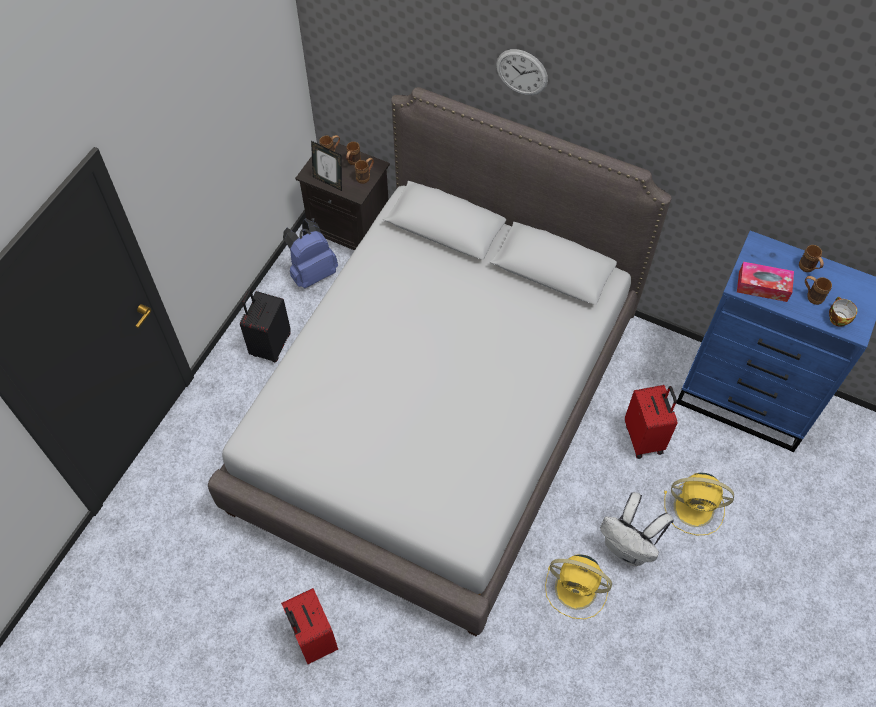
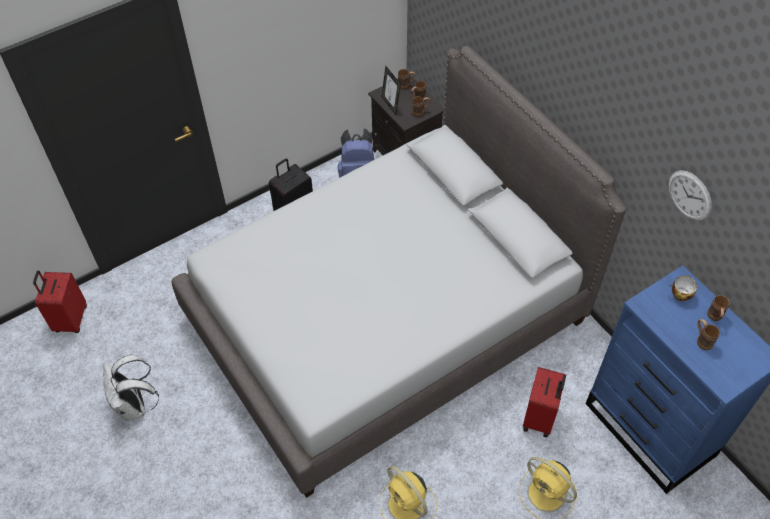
camera: 30 degrees right, 5 degrees down
red suitcase [281,588,338,664] -> red suitcase moved to [33,270,87,333]
wall clock [496,49,548,95] -> wall clock moved to [668,170,712,221]
white backpack [600,492,674,566] -> white backpack moved to [103,355,159,421]
tissue box [737,262,794,302] -> none
cup [829,297,857,327] -> cup moved to [672,275,697,302]

